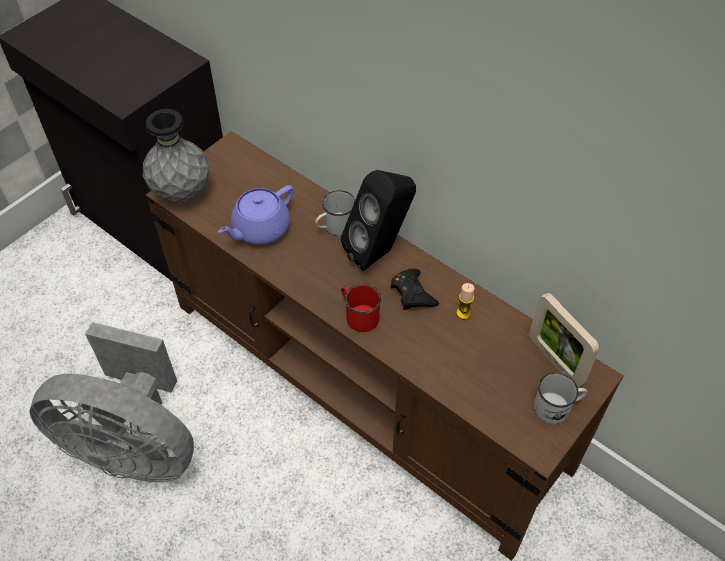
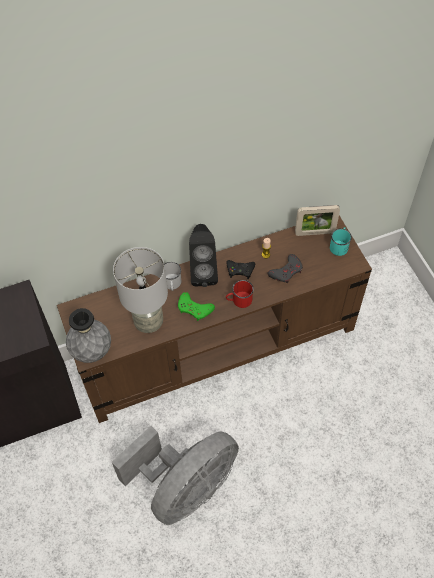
camera: 60 degrees left, 5 degrees up
purple teapot [218,185,294,245] -> grey table lamp [113,247,168,333]
white mug [534,372,587,424] -> turquoise mug [330,227,352,256]
none -> green game controller [178,292,215,321]
none -> grey game controller [267,254,303,283]

